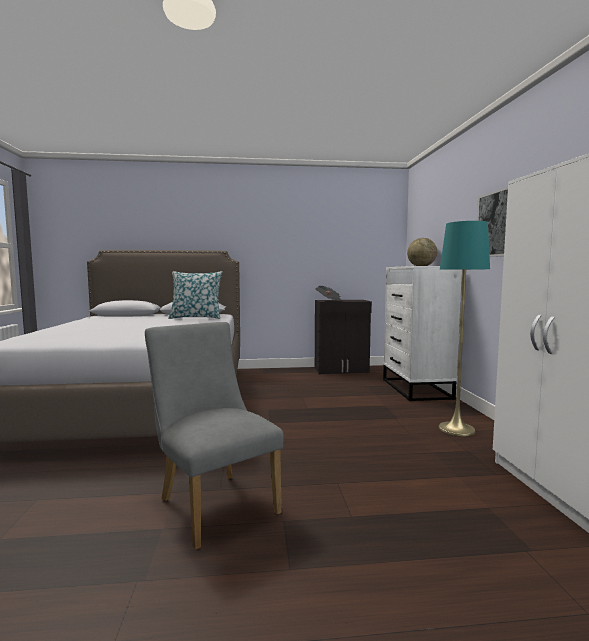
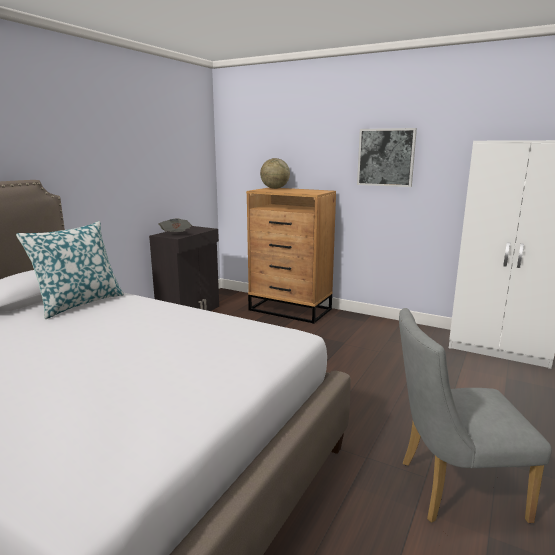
camera: 55 degrees left, 10 degrees up
white dresser [383,266,462,401] -> brown dresser [246,187,336,324]
turquoise floor lamp [439,221,490,436] -> none

